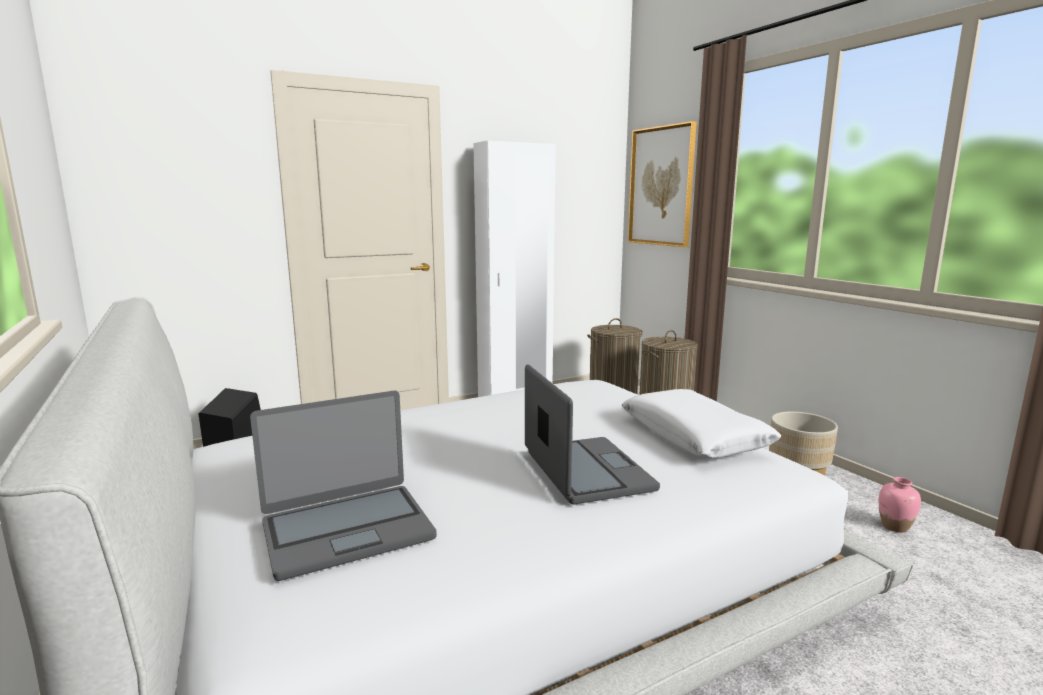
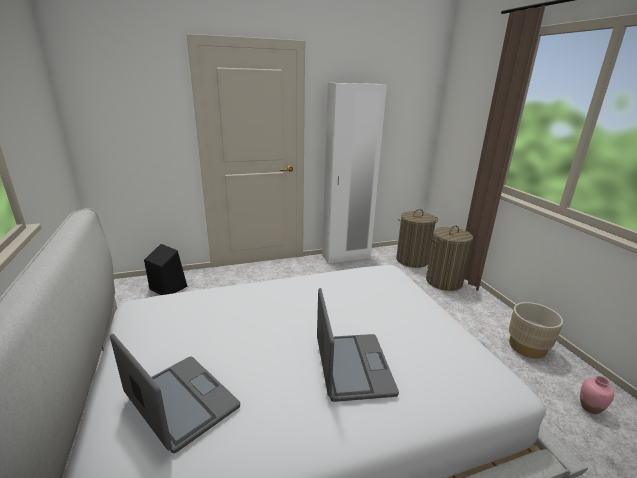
camera: 10 degrees right, 10 degrees up
laptop [250,391,437,581] -> laptop turned 120 degrees counterclockwise [110,333,240,453]
white pillow [622,389,781,458] -> none
picture [628,121,697,247] -> none

